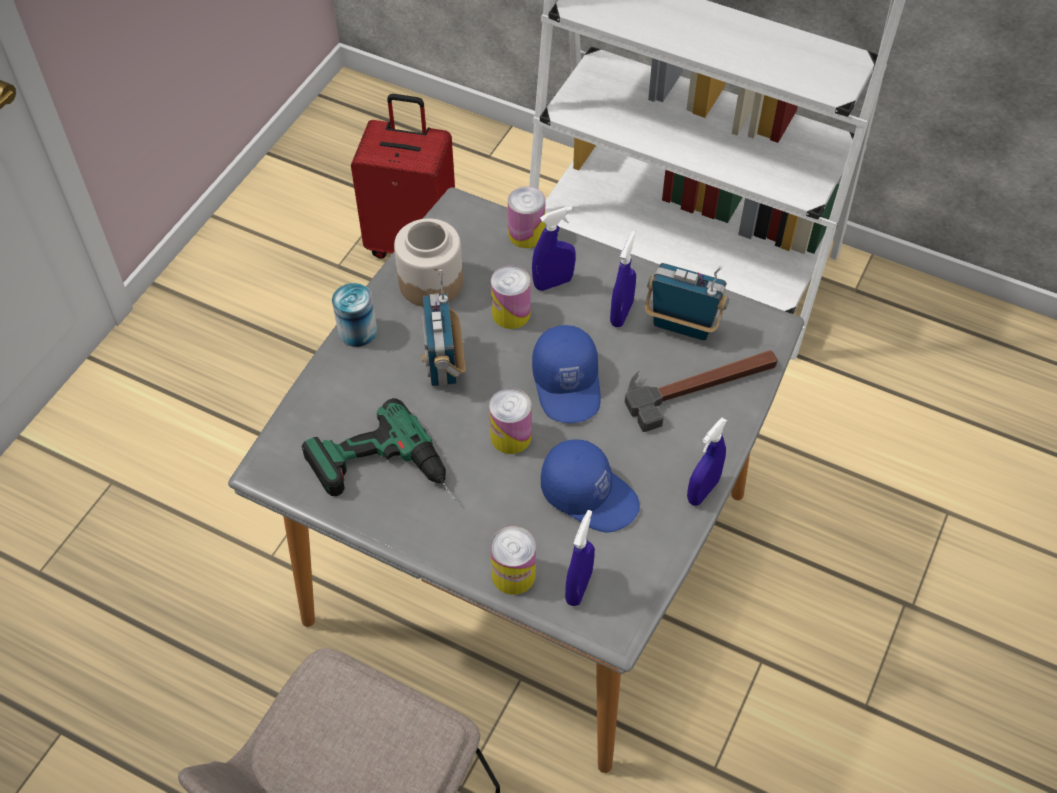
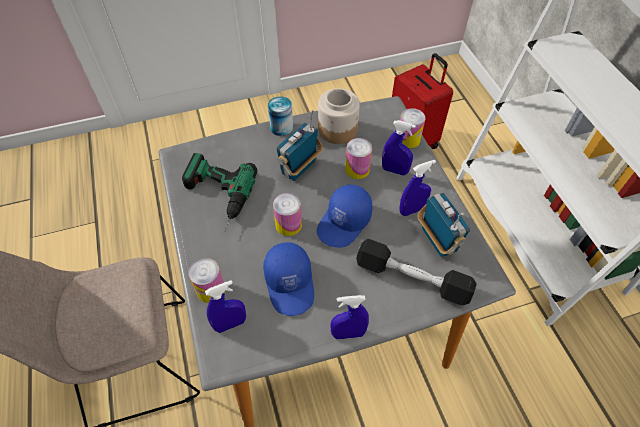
camera: 45 degrees right, 0 degrees up
hammer [625,350,778,432] -> black dumbbell [356,239,477,305]

